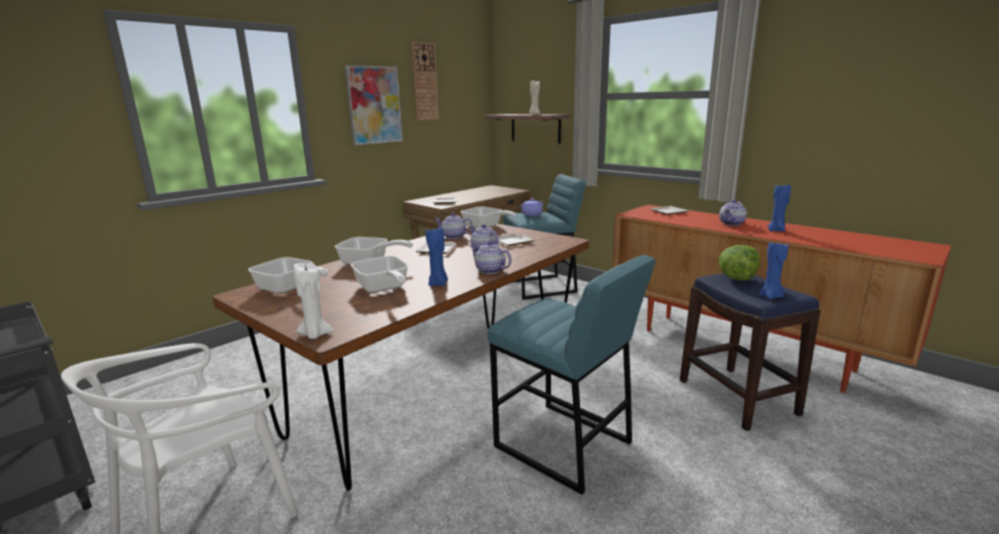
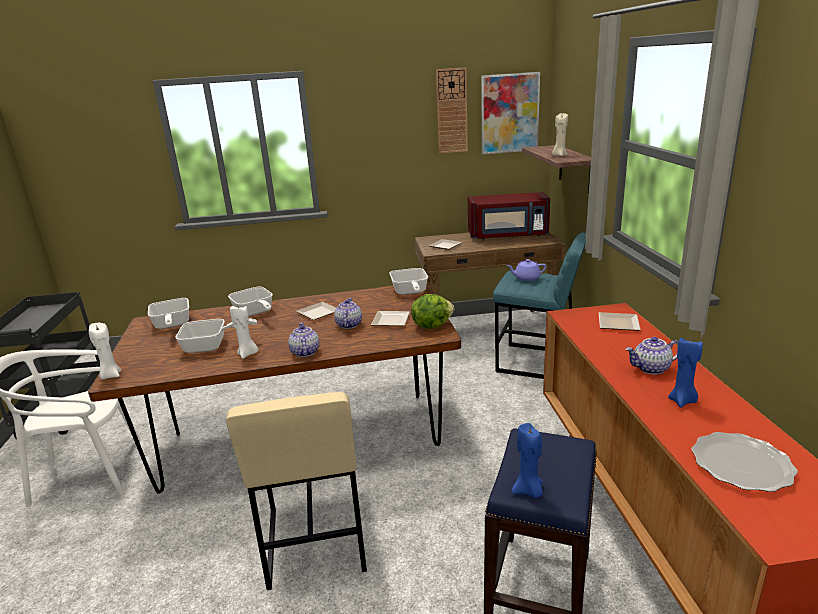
camera: 40 degrees right, 5 degrees up
picture [345,65,403,146] -> picture moved to [481,72,540,155]
frying pan [351,256,408,293] -> frying pan turned 105 degrees counterclockwise [175,319,257,353]
blue candle [425,227,448,286] -> white candle [230,306,258,359]
teapot [435,213,473,239] -> none
blue stool [487,255,656,495] -> beige stool [226,392,367,590]
lettuce [718,245,760,280] -> lettuce moved to [411,294,454,329]
none -> red microwave [468,192,550,240]
none -> plate [691,432,798,492]

